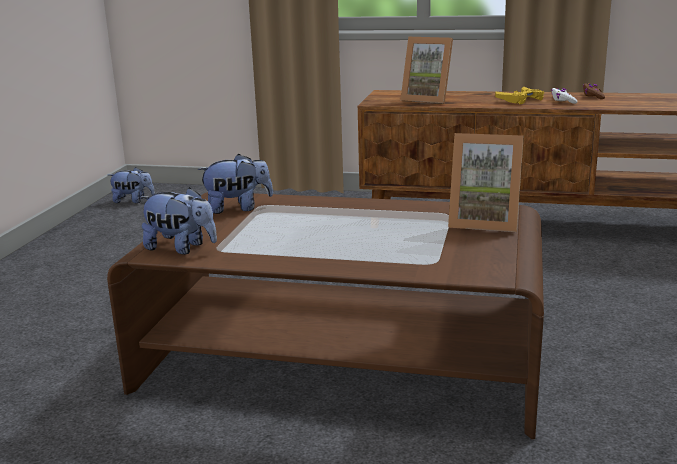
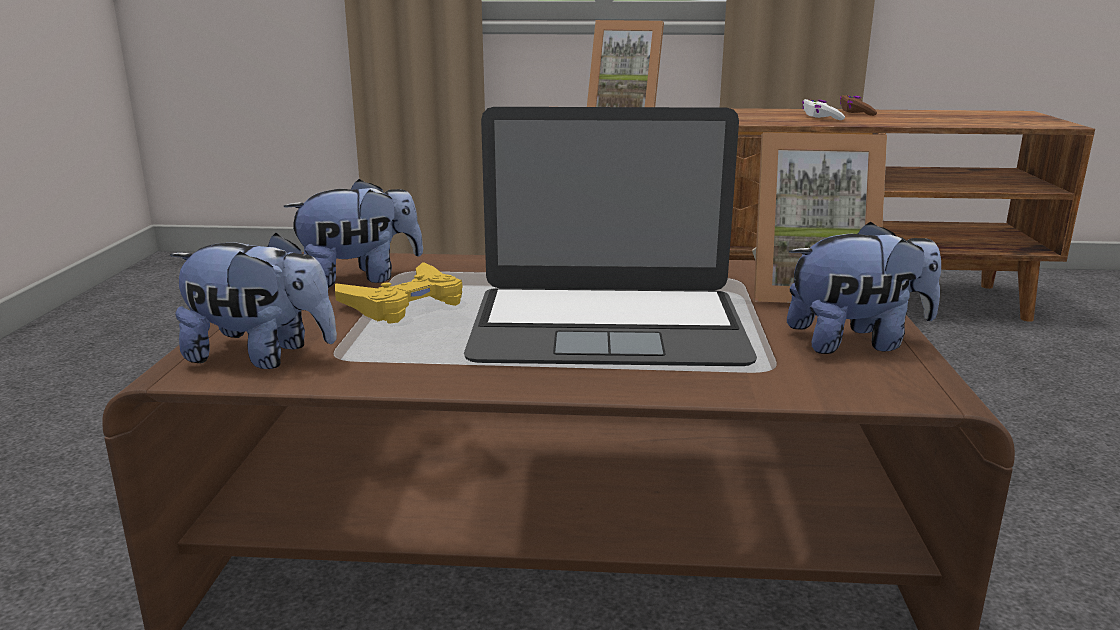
camera: 10 degrees left, 0 degrees up
plush toy [108,167,155,203] -> plush toy moved to [787,222,941,354]
yellow game controller [495,87,544,104] -> yellow game controller moved to [335,262,462,324]
none -> laptop [464,107,757,366]

